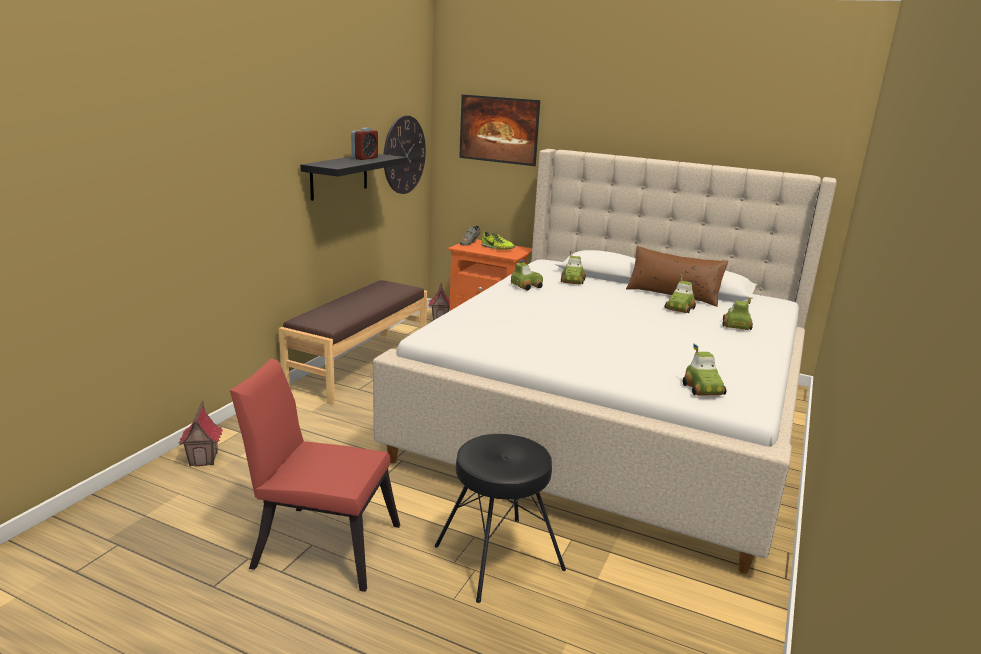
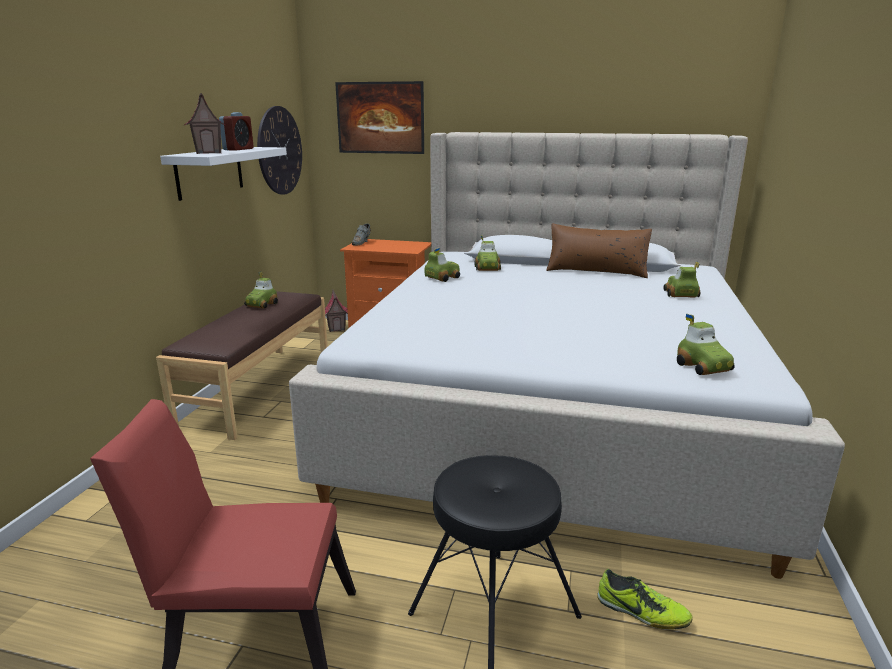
camera: 10 degrees left, 0 degrees up
toy house [179,401,223,467] -> toy house moved to [184,93,225,154]
black shelf [300,154,406,201] -> white shelf [160,147,287,201]
shoe [481,231,515,250] -> shoe moved to [597,569,693,629]
toy car [665,274,696,313] -> toy car moved to [244,272,278,308]

